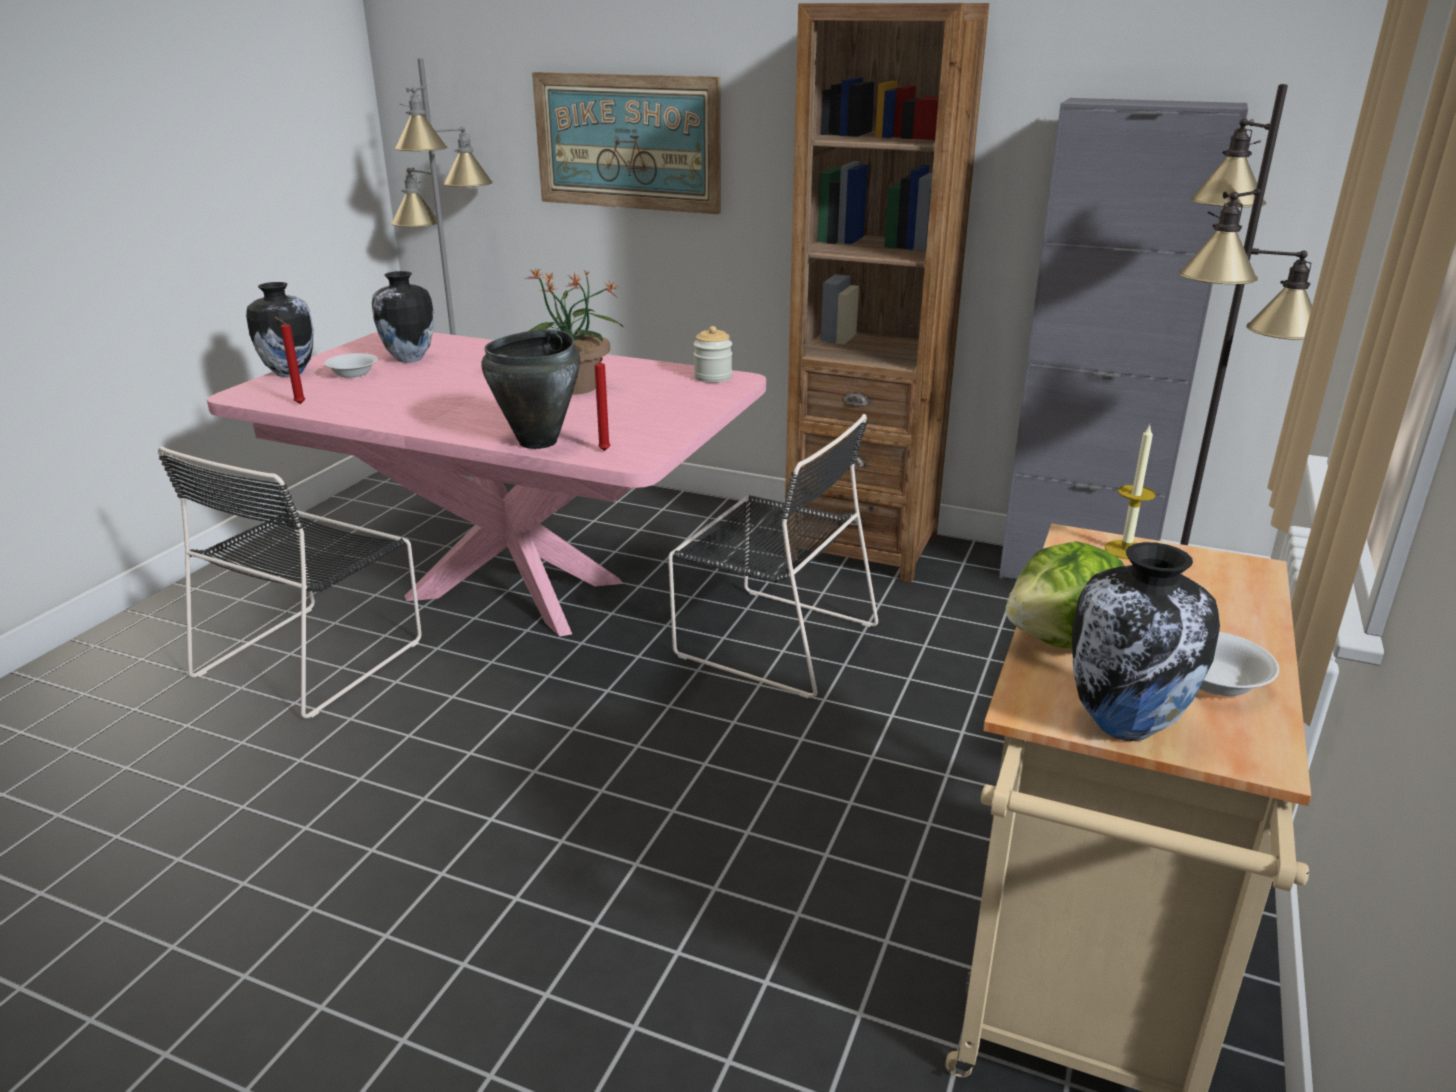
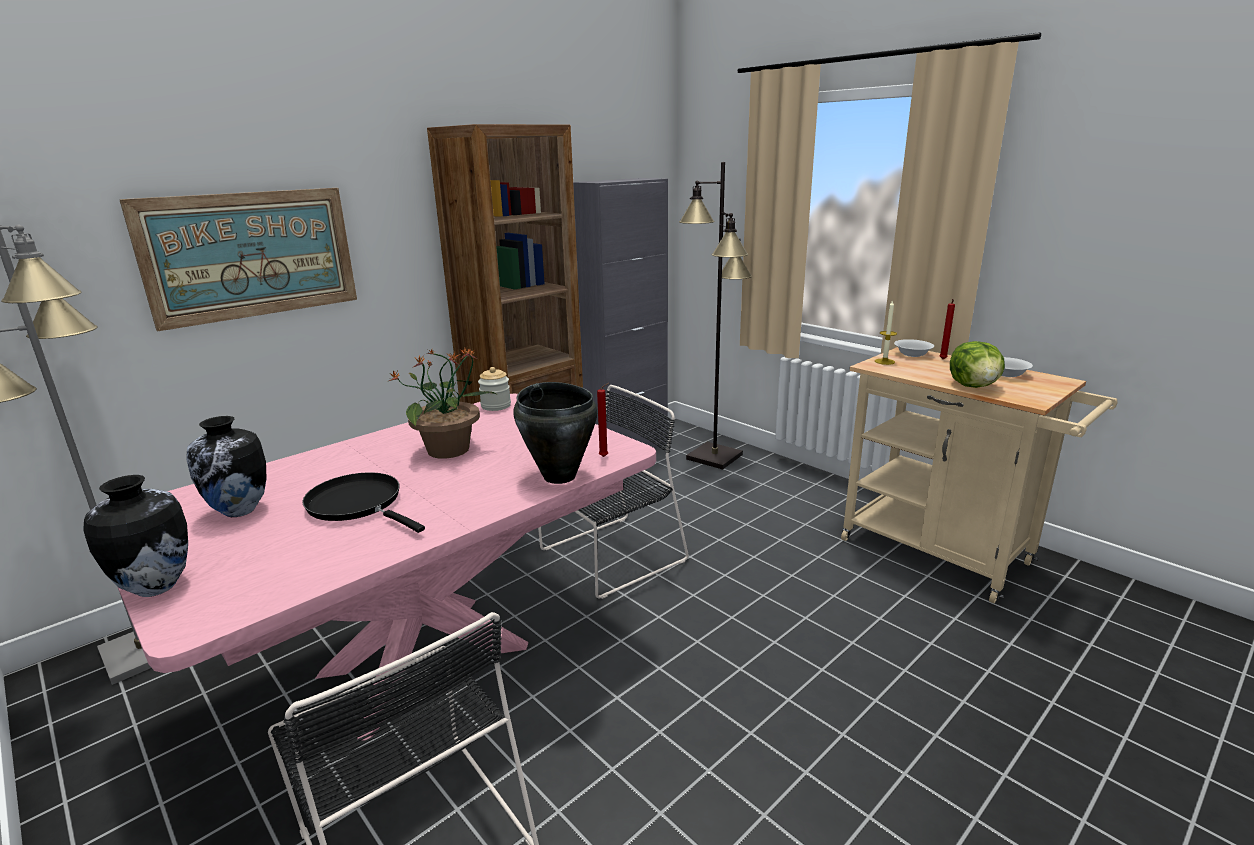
camera: 65 degrees left, 5 degrees down
red candle [274,316,305,404] -> red candle moved to [939,299,955,359]
white bowl [324,353,378,378] -> white bowl moved to [894,339,934,357]
vase [1072,542,1220,741] -> none
none -> black frying pan [302,472,425,533]

